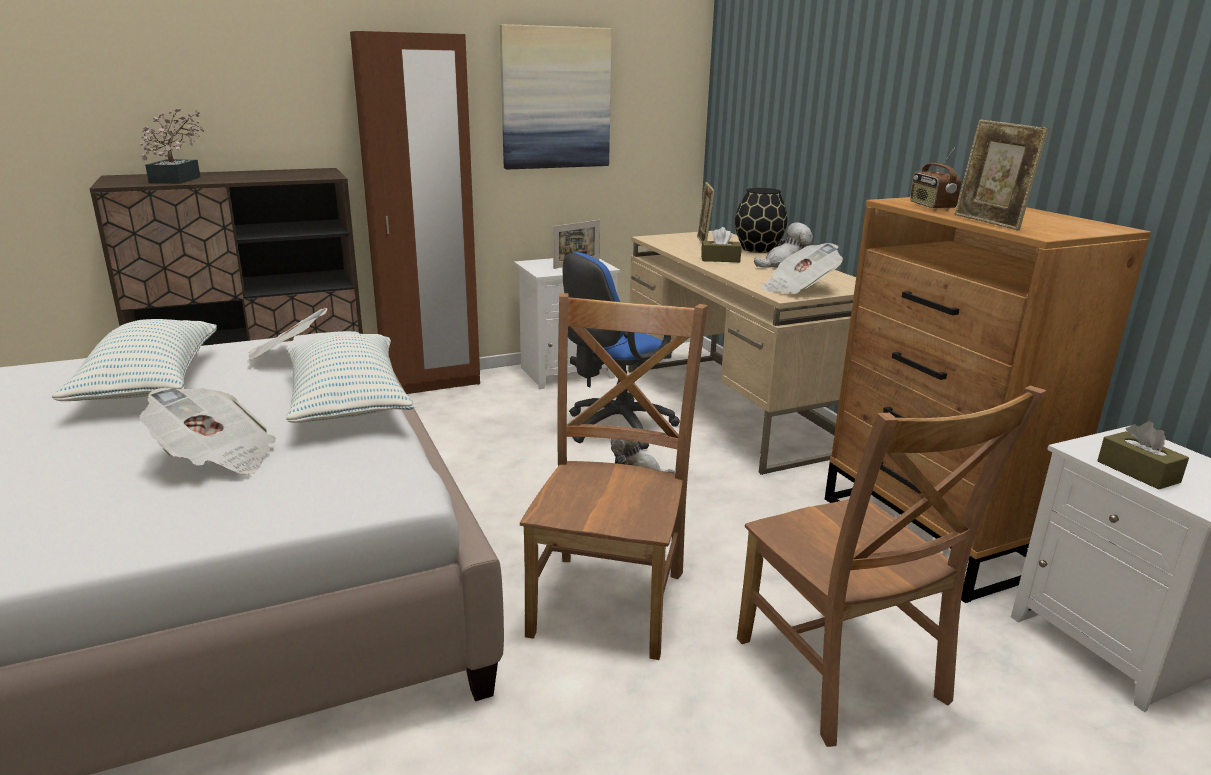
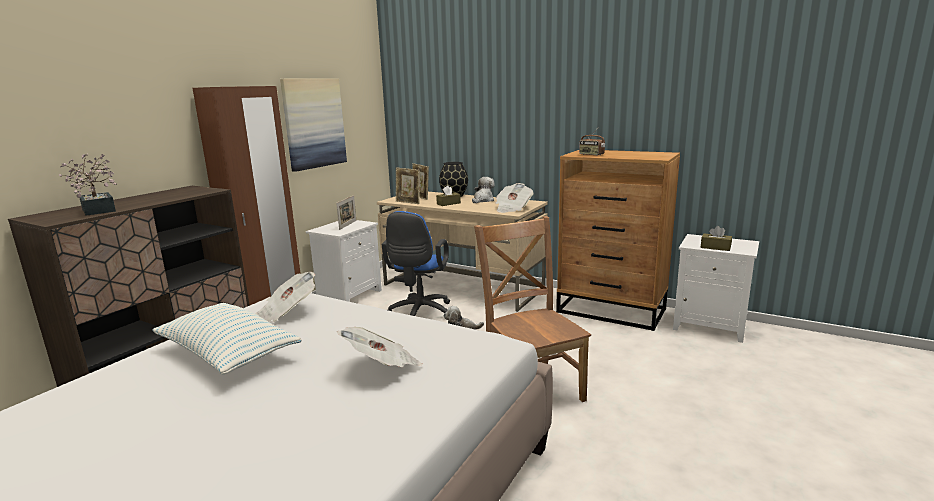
camera: 35 degrees left, 5 degrees down
pillow [286,333,414,423] -> none
brown chair [737,386,1046,747] -> none
picture frame [955,119,1049,231] -> picture frame moved to [396,167,420,204]

